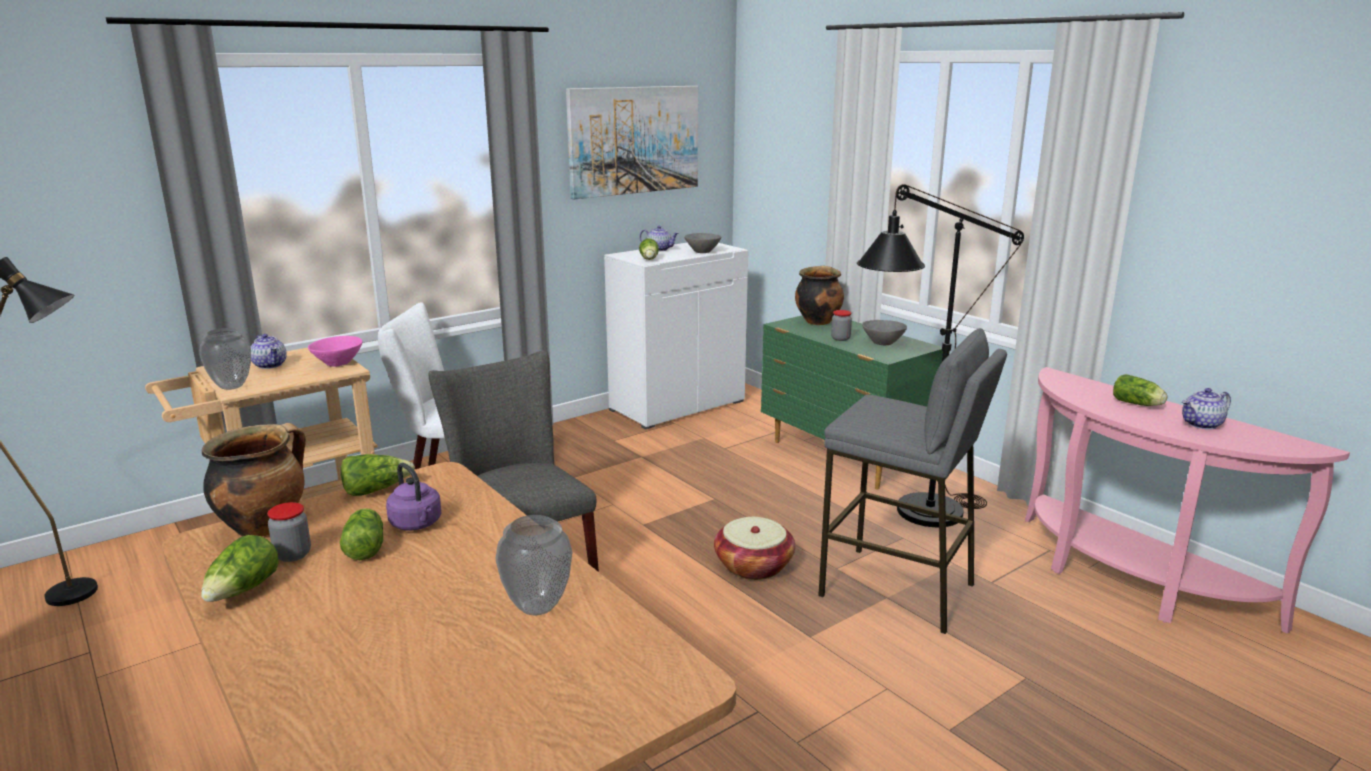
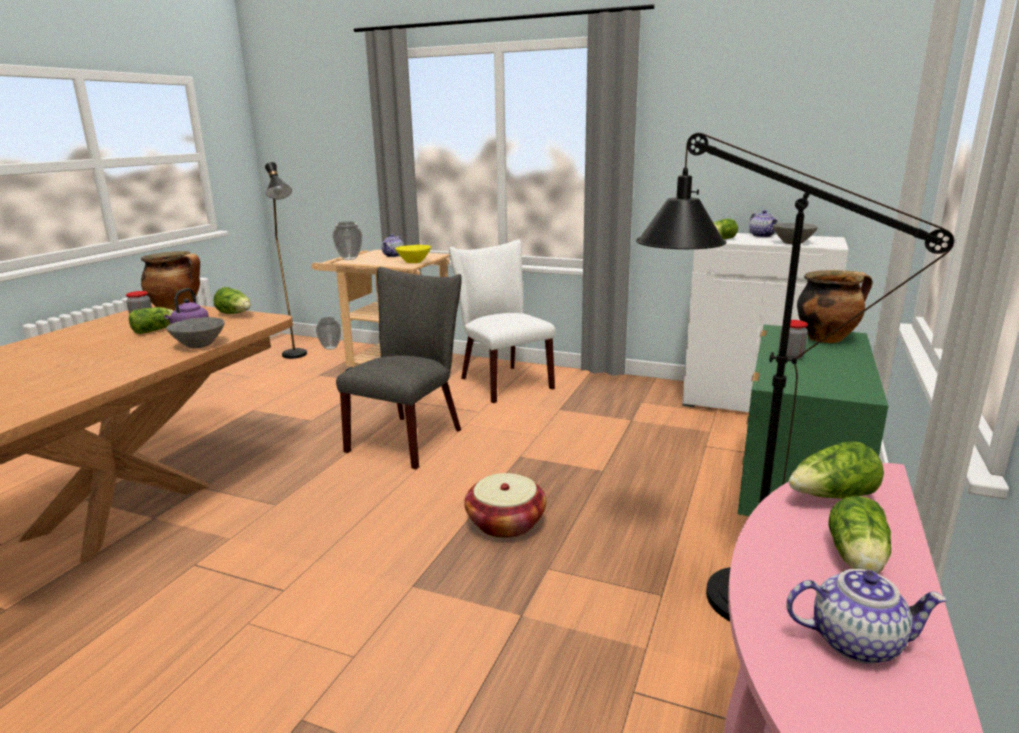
camera: 60 degrees right, 0 degrees up
lettuce [201,535,278,602] -> lettuce moved to [789,441,884,499]
pink bowl [308,336,362,367] -> yellow bowl [395,245,431,263]
vase [496,515,572,615] -> vase moved to [316,317,341,350]
picture [566,86,698,199] -> none
grey stool [818,328,1007,634] -> none
grey bowl [862,320,907,345] -> grey bowl moved to [166,317,225,348]
teapot [1182,388,1231,430] -> teapot turned 150 degrees clockwise [786,569,947,664]

